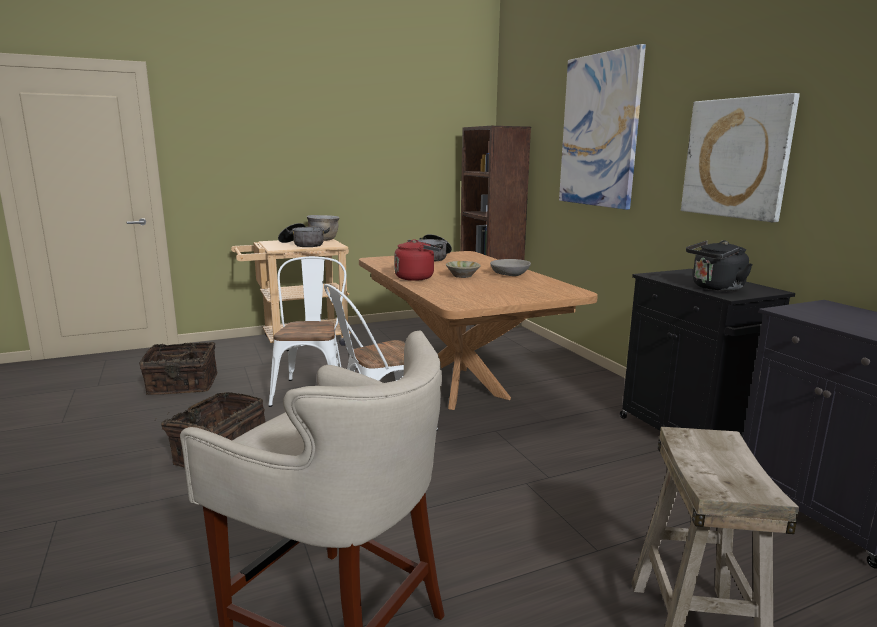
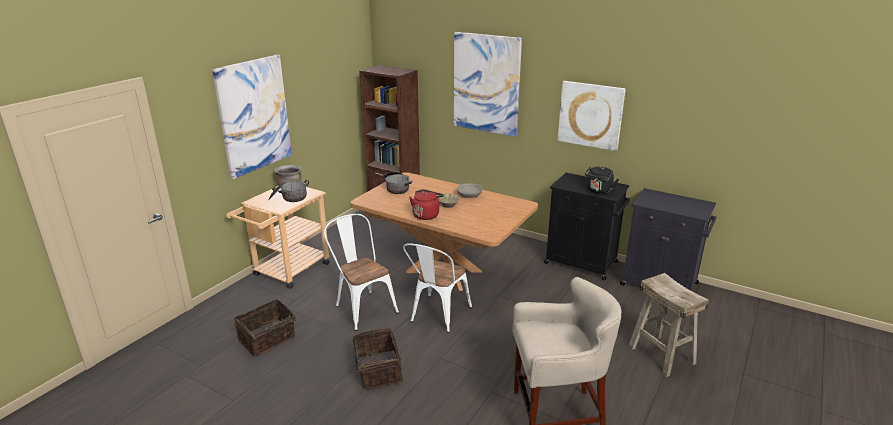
camera: 35 degrees left, 10 degrees up
none -> picture [212,55,292,179]

